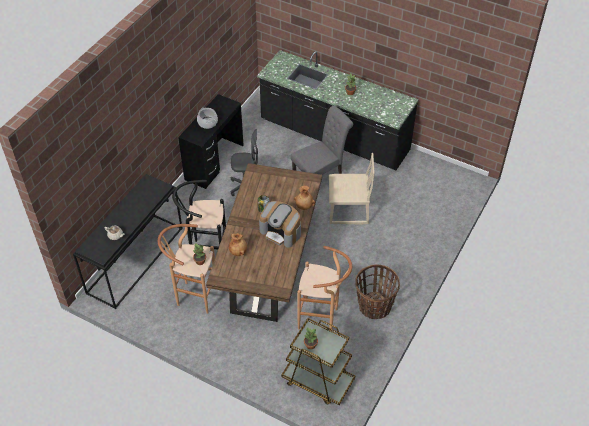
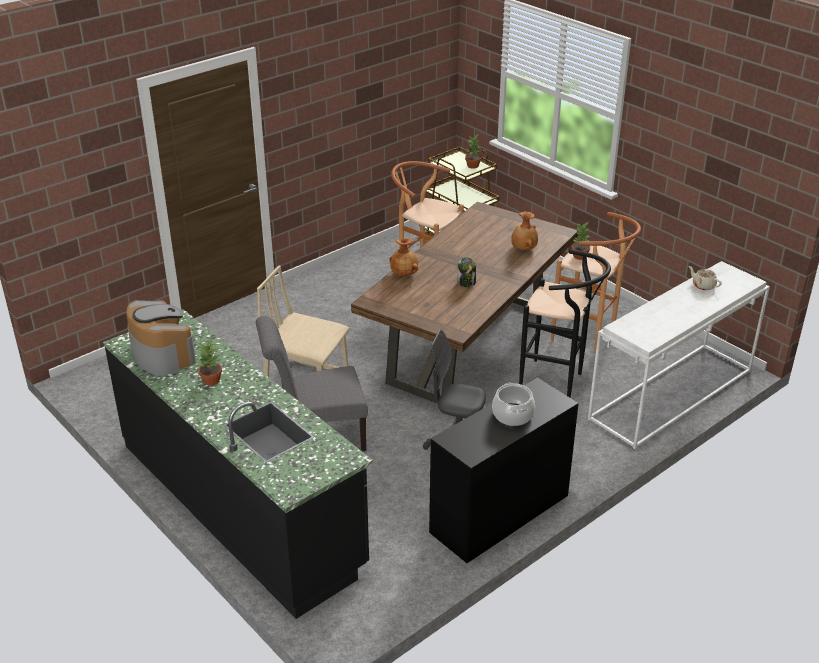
camera: 160 degrees left, 15 degrees down
black console table [73,174,183,309] -> white console table [588,261,770,449]
coffee machine [259,201,301,248] -> coffee machine moved to [126,300,196,375]
basket [355,264,400,319] -> none

